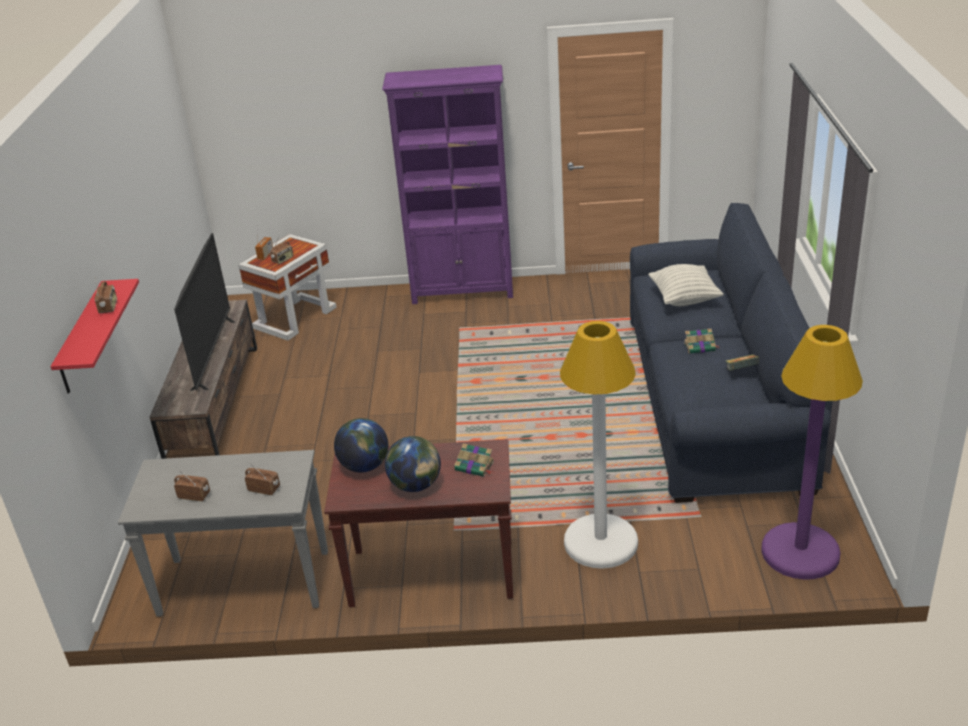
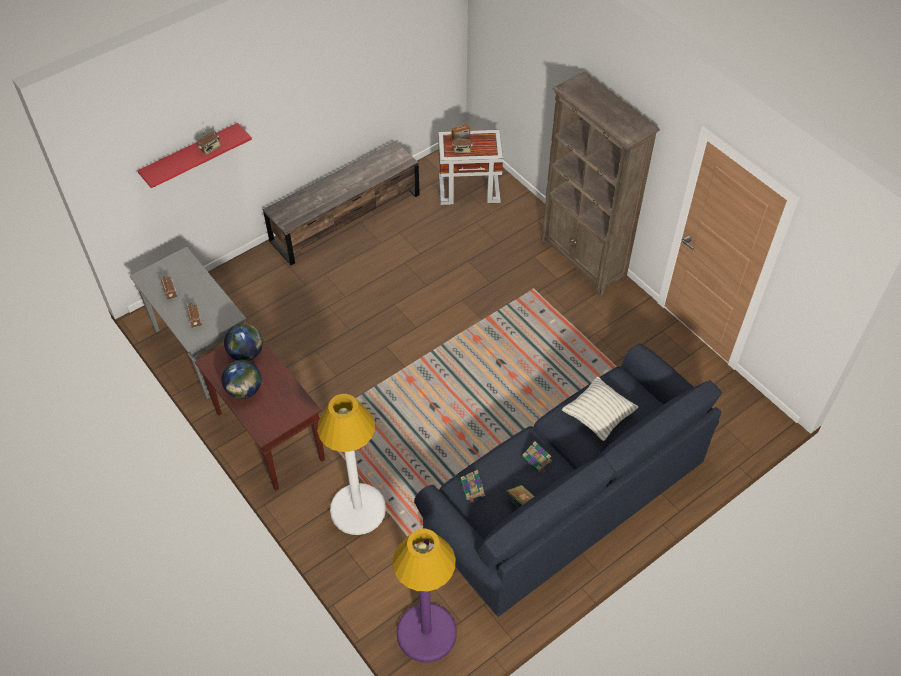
camera: 50 degrees right, 20 degrees up
television [174,233,235,391] -> none
purple bookcase [382,65,513,304] -> brown bookcase [541,71,660,296]
book [454,443,494,477] -> book moved to [460,470,485,502]

